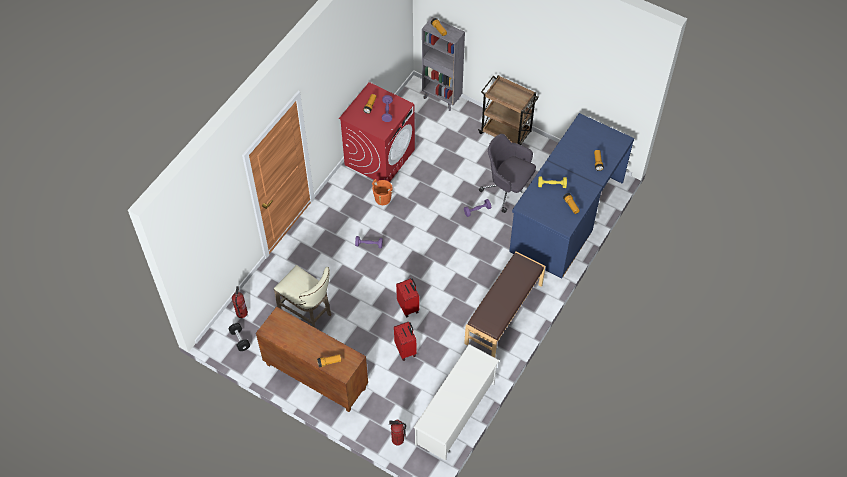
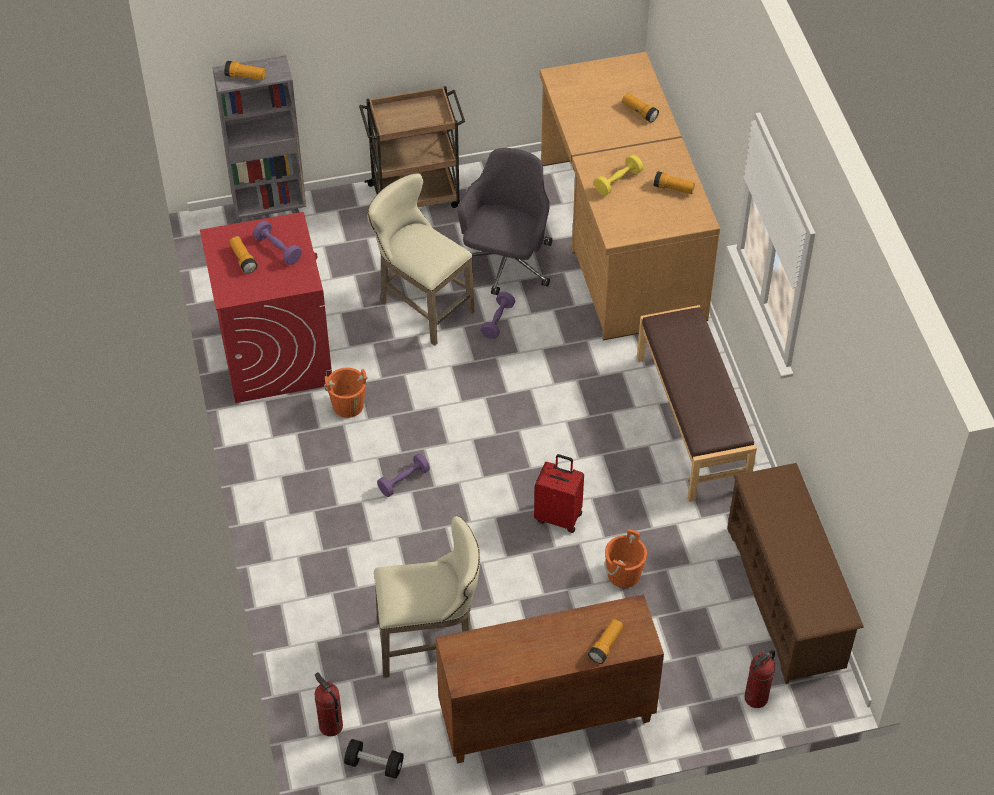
camera: 45 degrees left, 5 degrees down
red suitcase [394,322,416,361] -> orange bucket [604,529,647,588]
white shoe rack [413,344,500,461] -> brown shoe rack [727,463,864,684]
grey office chair [479,134,536,213] -> grey office chair turned 120 degrees clockwise [458,148,552,295]
blue desk [509,113,634,278] -> brown desk [540,52,720,340]
none -> beige stool [367,173,474,346]

